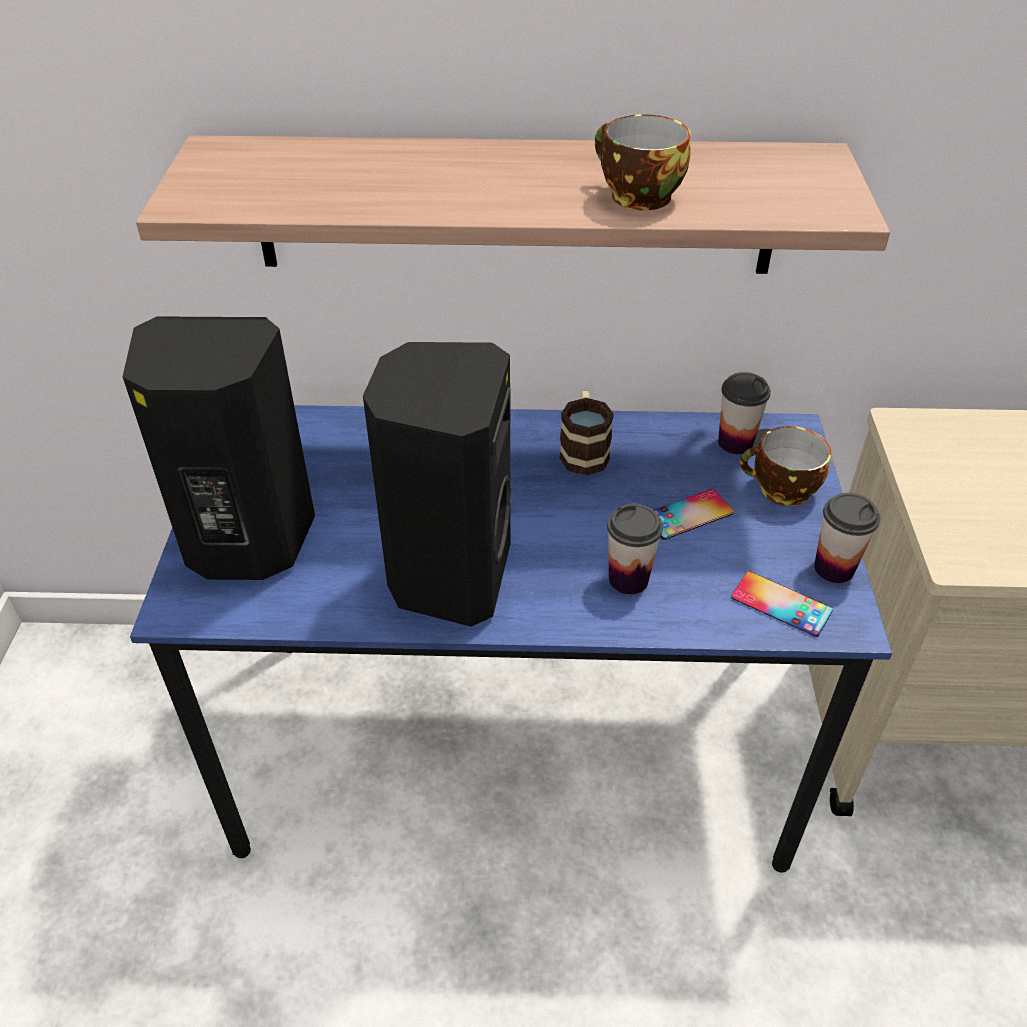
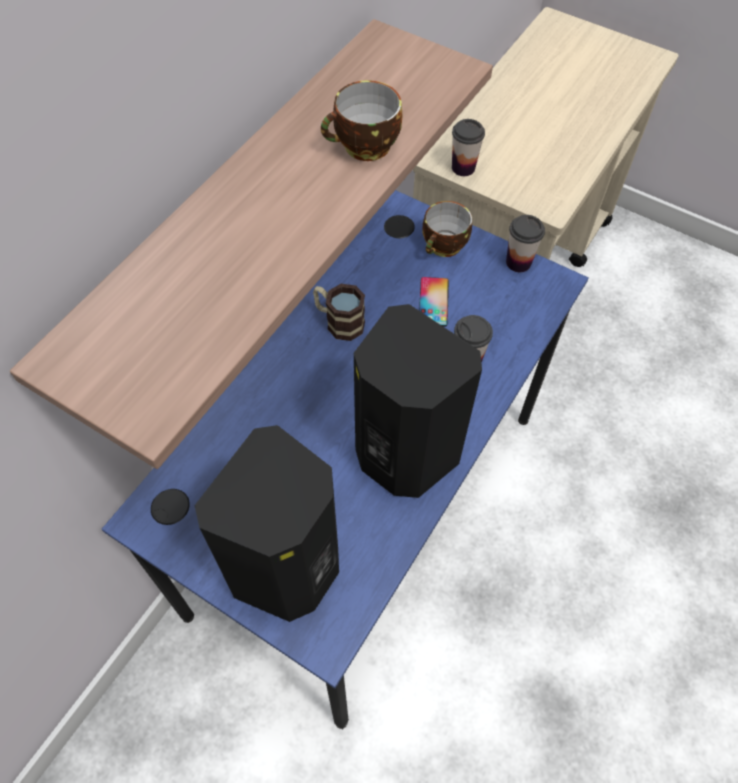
camera: 60 degrees left, 15 degrees up
cup [718,372,771,454] -> cup moved to [452,119,485,176]
phone [731,571,833,637] -> none

